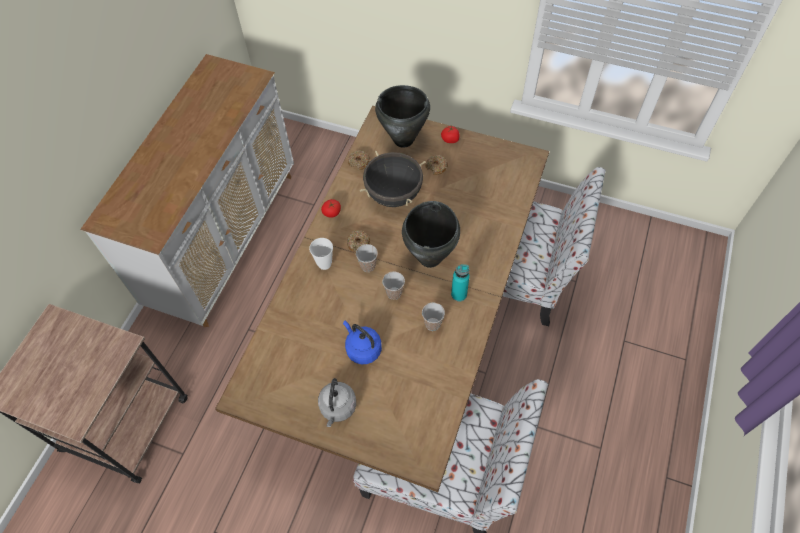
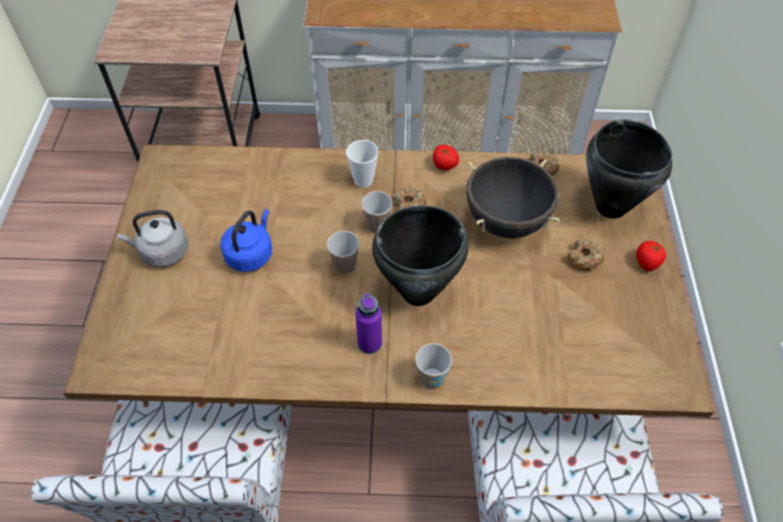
camera: 70 degrees right, 5 degrees down
cup [422,303,445,331] -> cup moved to [415,343,452,389]
turquoise bottle [451,265,469,302] -> purple bottle [355,293,382,354]

